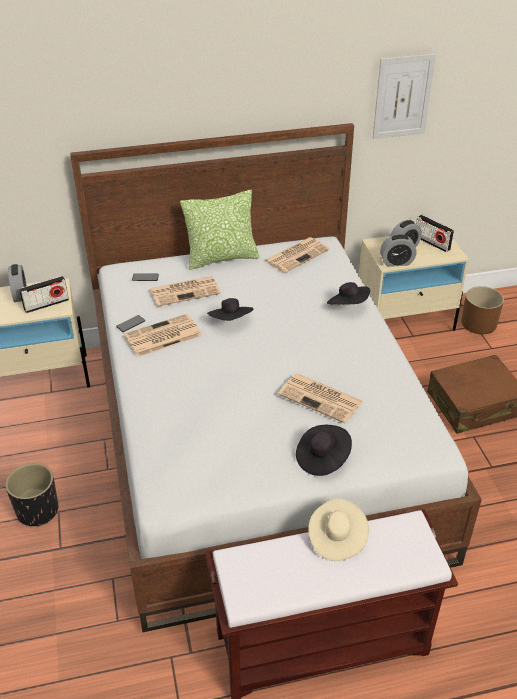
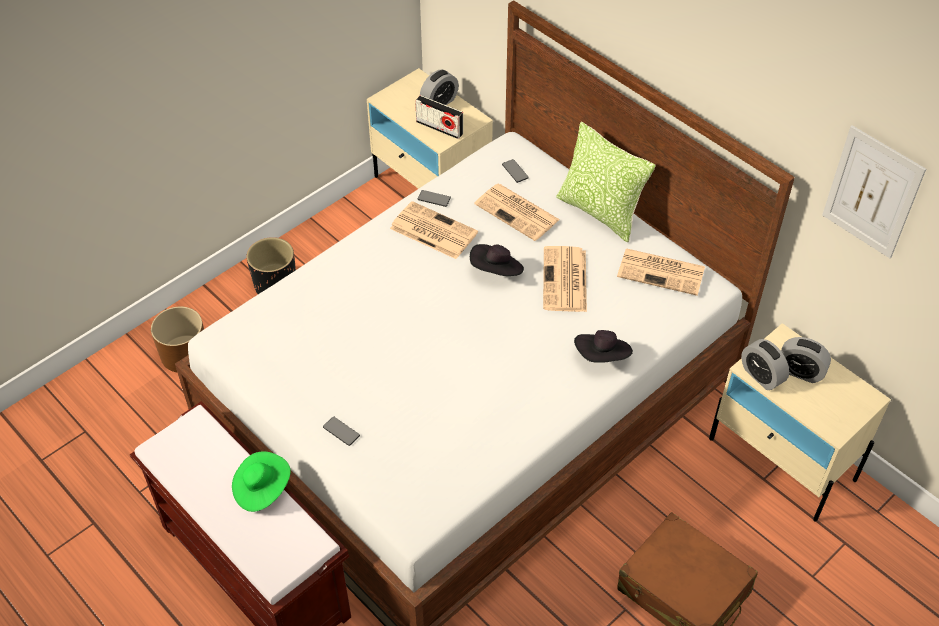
camera: 60 degrees right, 10 degrees up
newspaper [278,373,363,424] -> newspaper moved to [543,246,587,312]
black hat [296,425,352,476] -> phone [323,417,360,446]
beige hat [308,498,369,561] -> green hat [232,451,291,512]
radio [416,215,454,252] -> none
brown planter [461,286,504,334] -> brown planter moved to [151,306,204,372]

